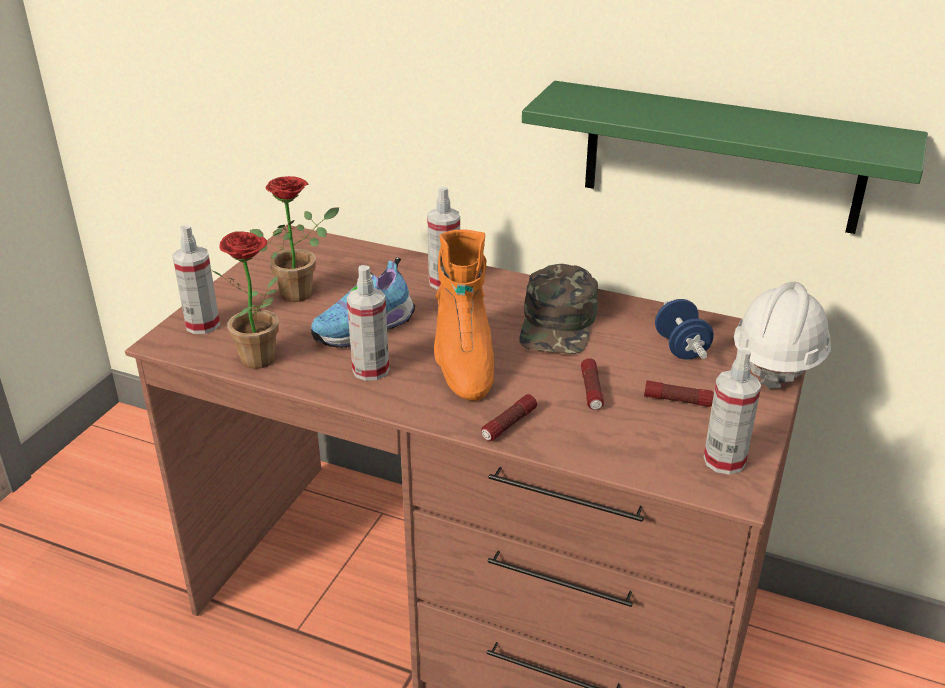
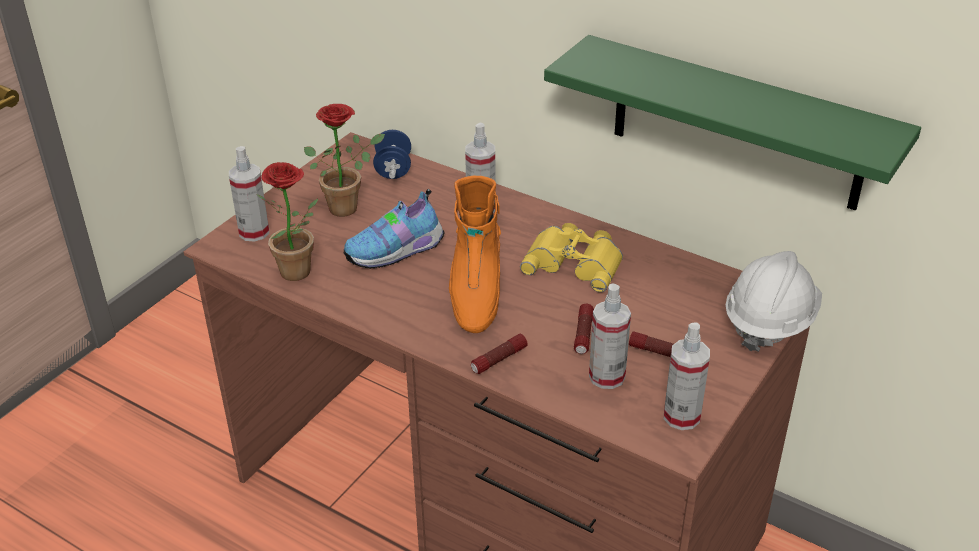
camera: 10 degrees right, 5 degrees up
spray bottle [347,265,389,381] -> spray bottle moved to [589,283,631,389]
green cap [519,264,598,354] -> yellow binoculars [520,223,623,292]
blue dumbbell [655,299,714,360] -> blue dumbbell moved to [373,130,411,179]

